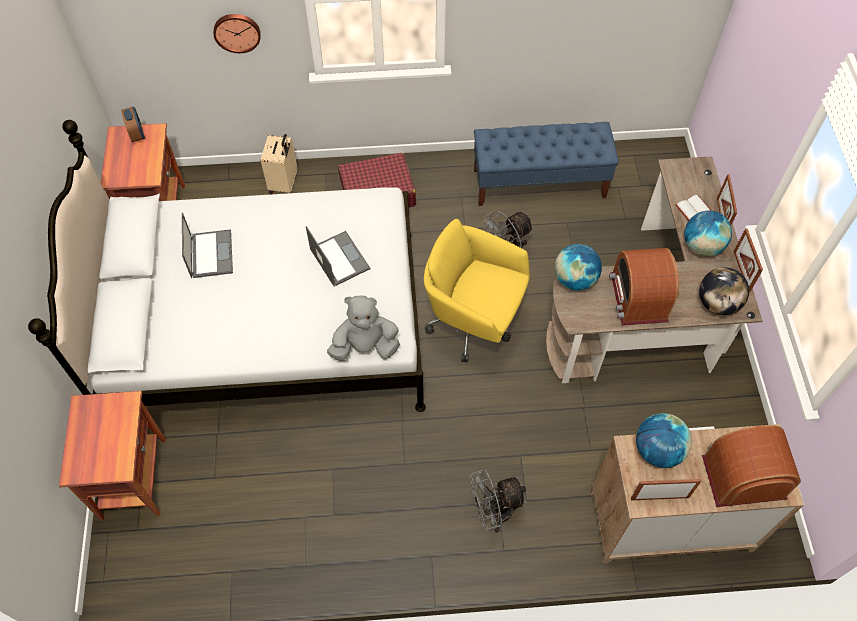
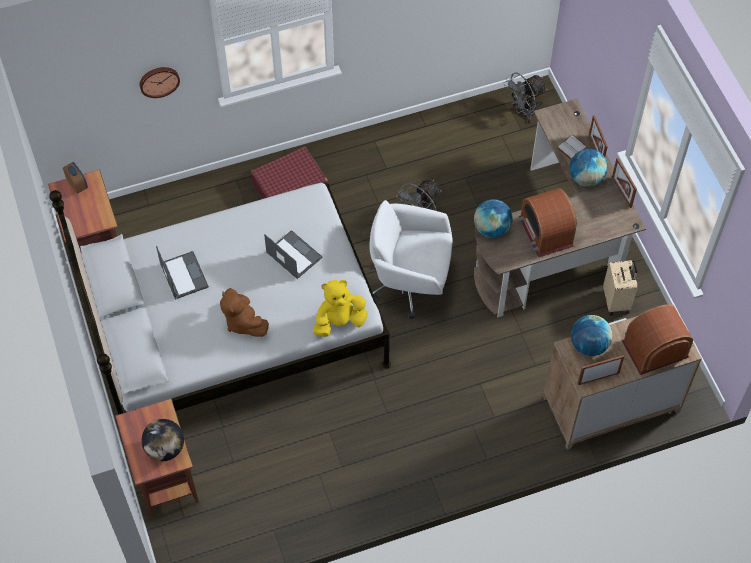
camera: 15 degrees left, 0 degrees up
beige suitcase [261,134,297,194] -> beige suitcase moved to [603,260,638,315]
grey plush toy [327,296,400,361] -> yellow plush toy [313,280,368,337]
yellow office chair [424,219,530,362] -> white office chair [370,200,452,319]
grey fan [469,469,527,532] -> grey fan moved to [503,73,547,124]
blue bench [474,122,619,206] -> none
globe [699,268,749,315] -> globe moved to [141,419,184,461]
none -> brown plush toy [220,288,269,337]

